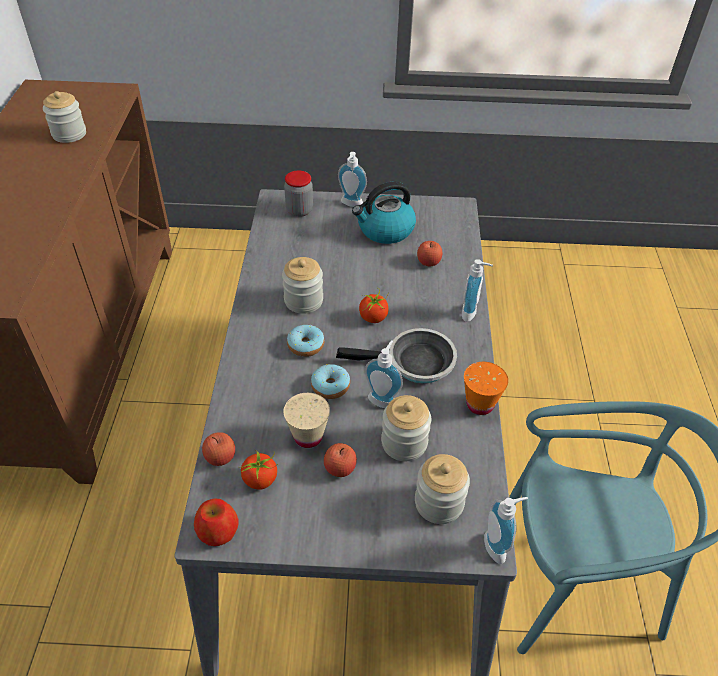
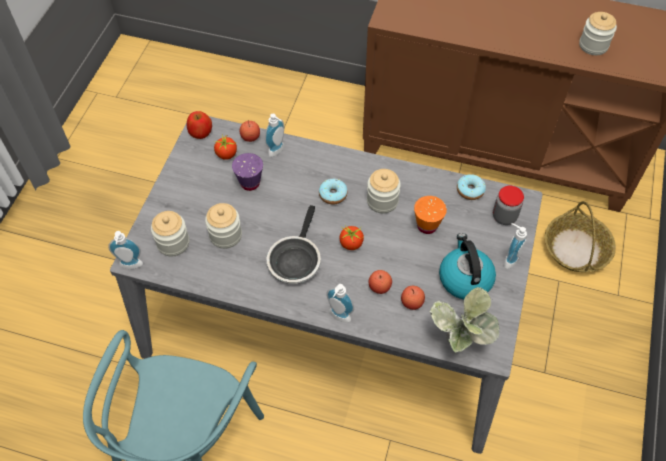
camera: 105 degrees right, 10 degrees up
beige cup [283,393,330,448] -> purple cup [232,153,263,191]
donut [311,364,350,399] -> donut moved to [457,174,486,200]
apple [324,443,357,477] -> apple moved to [368,270,392,294]
soap dispenser [365,340,403,408] -> soap dispenser moved to [265,114,284,157]
orange cup [464,362,508,415] -> orange cup moved to [414,196,447,234]
none -> potted plant [429,287,499,353]
none -> basket [545,201,616,272]

